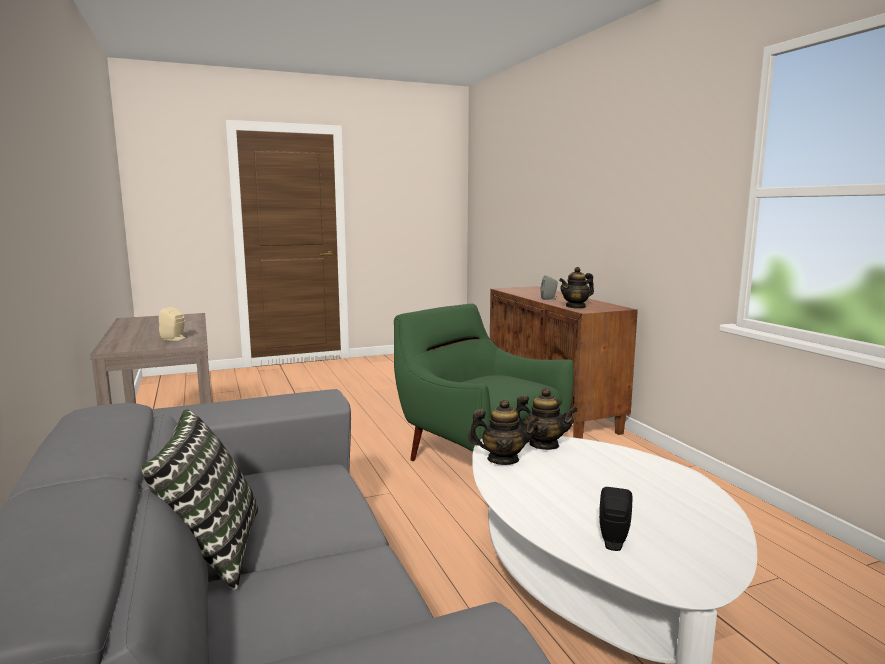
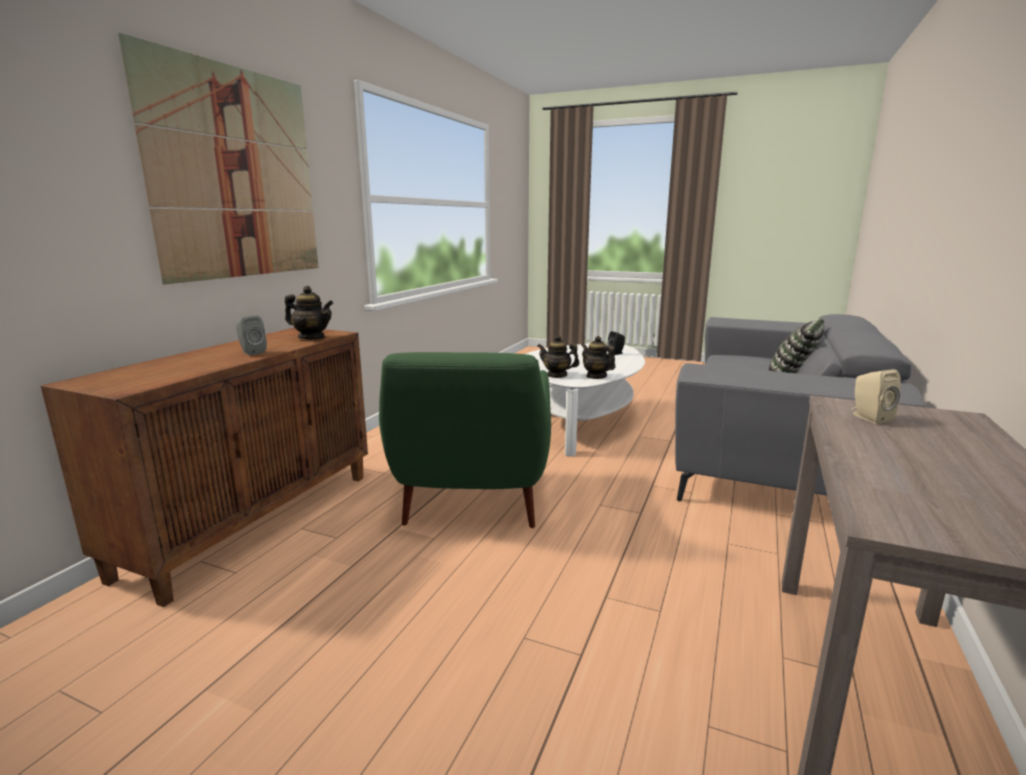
camera: 135 degrees left, 5 degrees up
teapot [516,388,578,450] -> teapot turned 45 degrees counterclockwise [538,335,580,378]
none -> picture [118,33,319,285]

